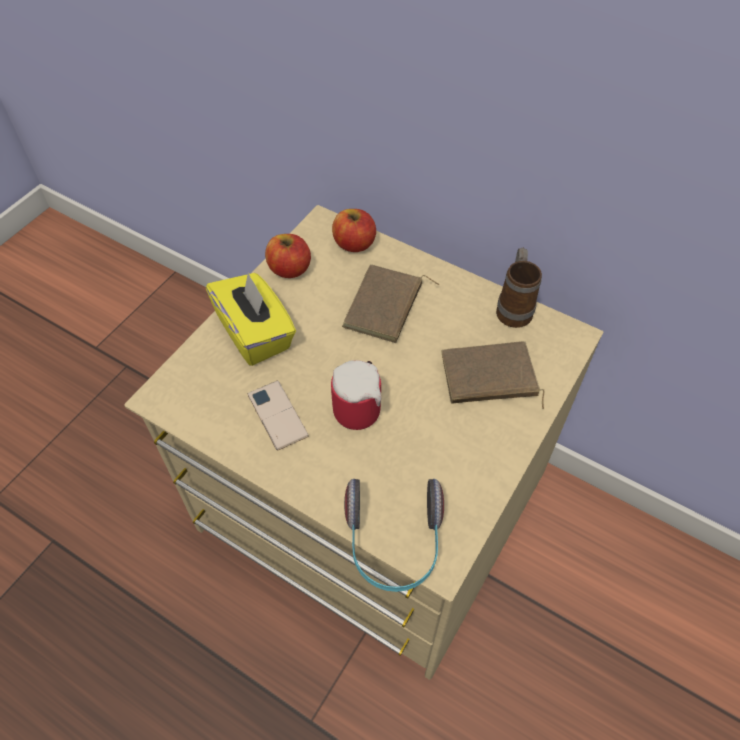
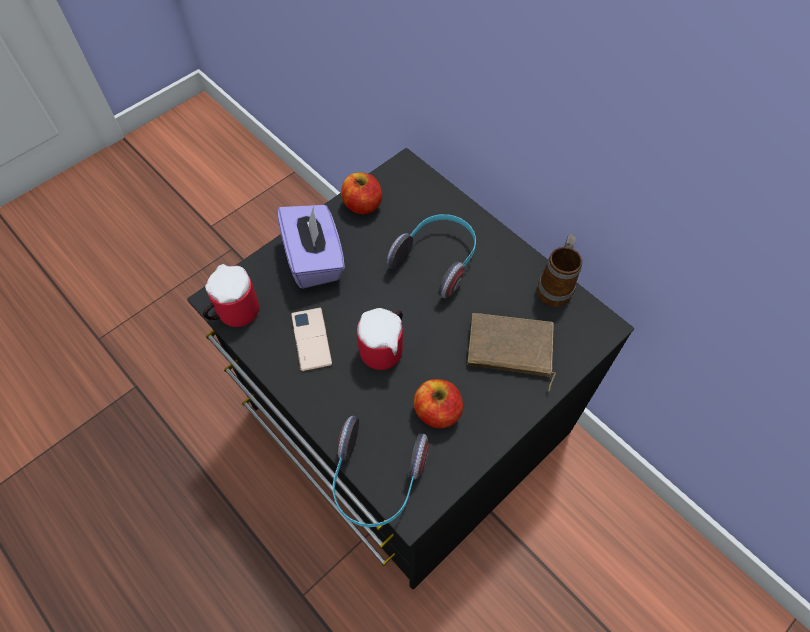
camera: 15 degrees right, 5 degrees up
beige dresser [125,205,604,680] -> black dresser [187,148,634,589]
yellow tissue box [206,271,296,366] -> purple tissue box [277,205,345,289]
apple [332,209,376,252] -> apple moved to [414,379,463,428]
brown book [342,264,439,343] -> headphones [387,214,476,298]
none -> mug [203,264,259,327]

